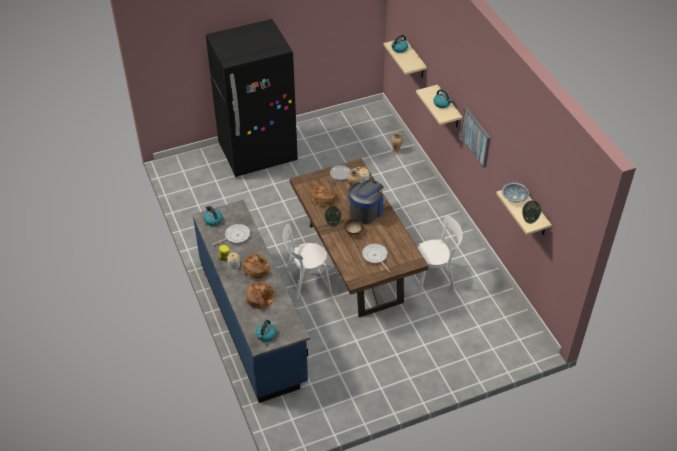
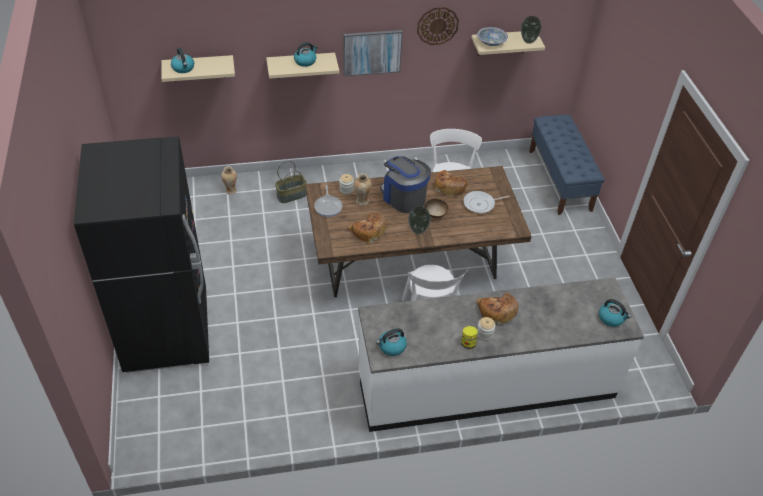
camera: 80 degrees left, 0 degrees up
blue counter [193,200,310,403] -> white counter [358,277,644,432]
frying pan [213,224,250,245] -> none
bread [246,282,276,309] -> bread moved to [434,170,468,196]
none -> basket [275,161,307,203]
none -> wall clock [417,7,459,45]
none -> blue bench [529,115,605,215]

